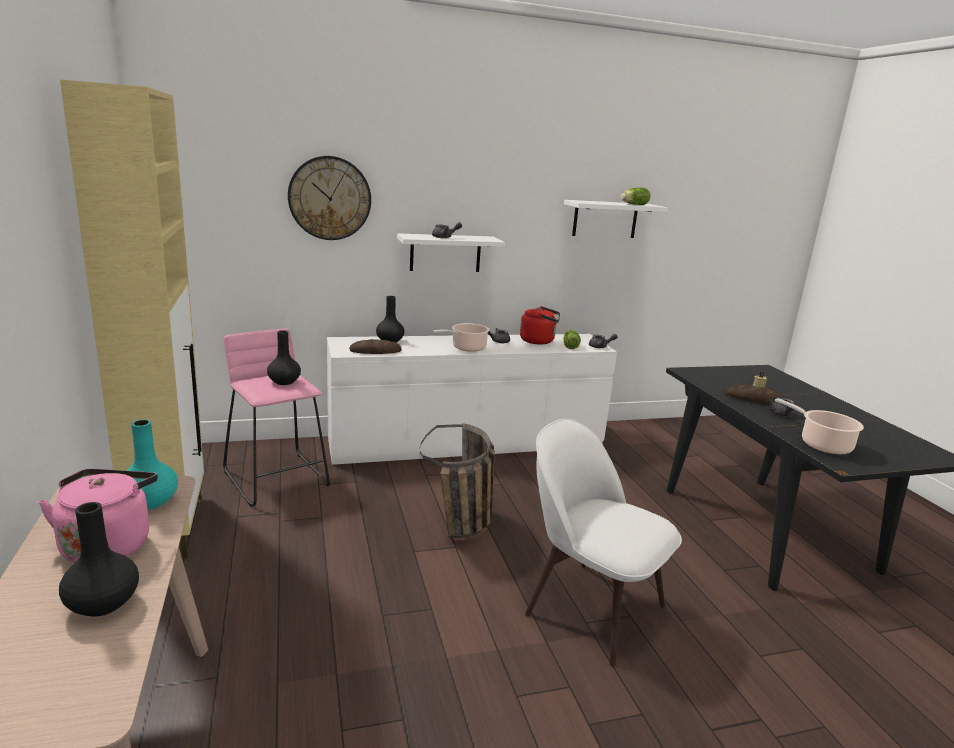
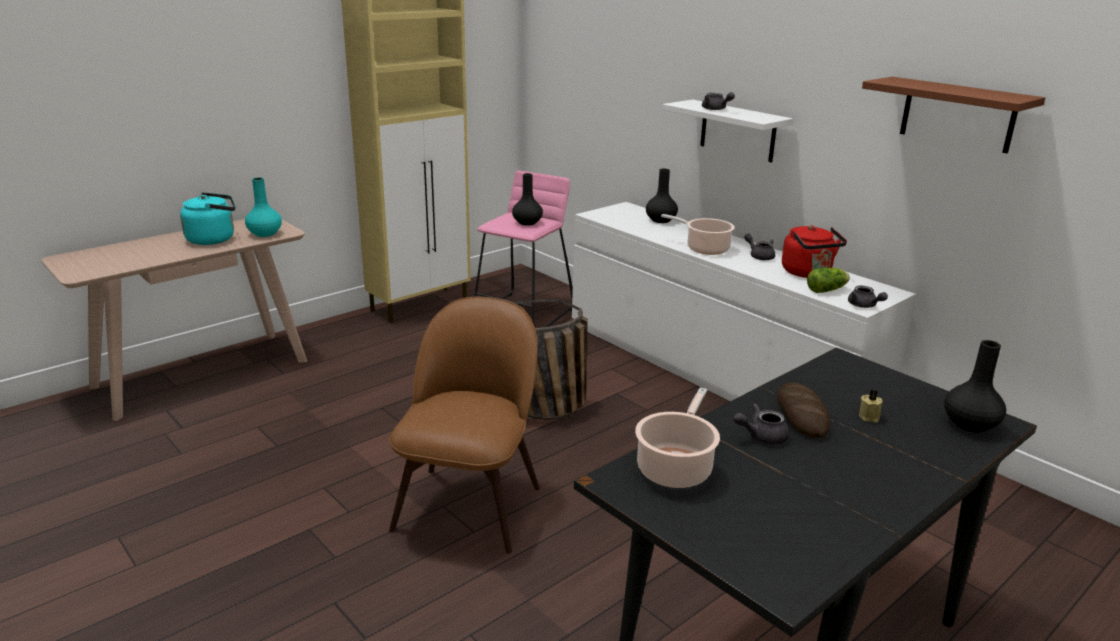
camera: 65 degrees right, 5 degrees up
pink kettle [38,469,158,563] -> turquoise kettle [180,192,235,245]
black vase [59,502,139,617] -> black vase moved to [944,340,1006,433]
wall clock [288,156,371,240] -> none
bread [350,339,402,354] -> none
white chair [525,419,682,667] -> brown chair [389,297,540,554]
white shelf [564,200,668,238] -> brown shelf [862,77,1045,153]
lettuce [621,188,650,205] -> none

